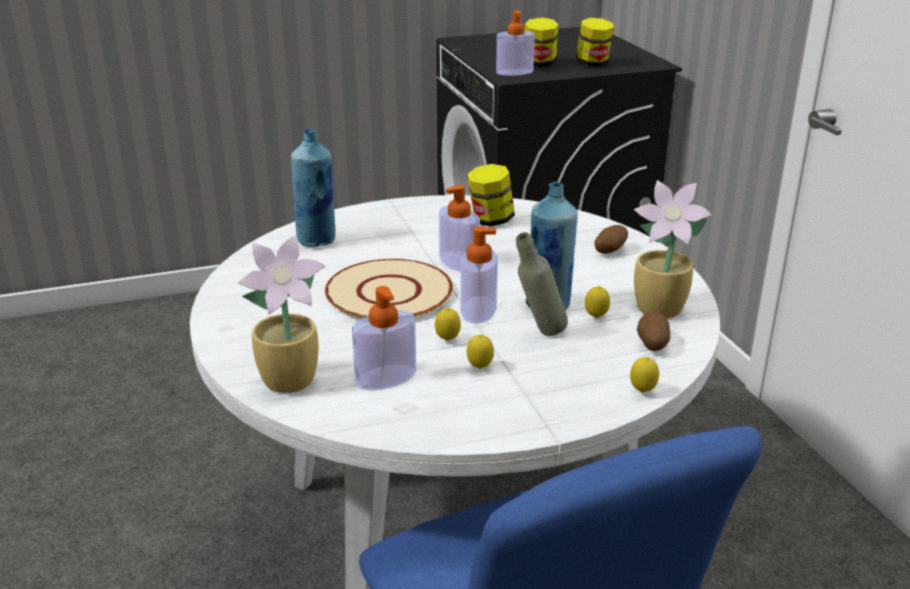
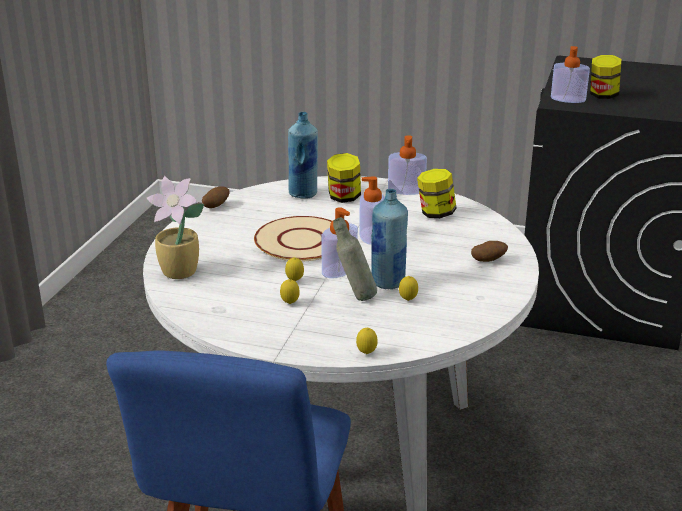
camera: 35 degrees right, 0 degrees up
soap dispenser [352,286,416,390] -> soap dispenser moved to [388,135,427,195]
jar [576,18,614,67] -> jar moved to [327,153,361,203]
potted plant [634,180,712,318] -> none
potato [637,311,670,351] -> potato moved to [202,186,229,208]

